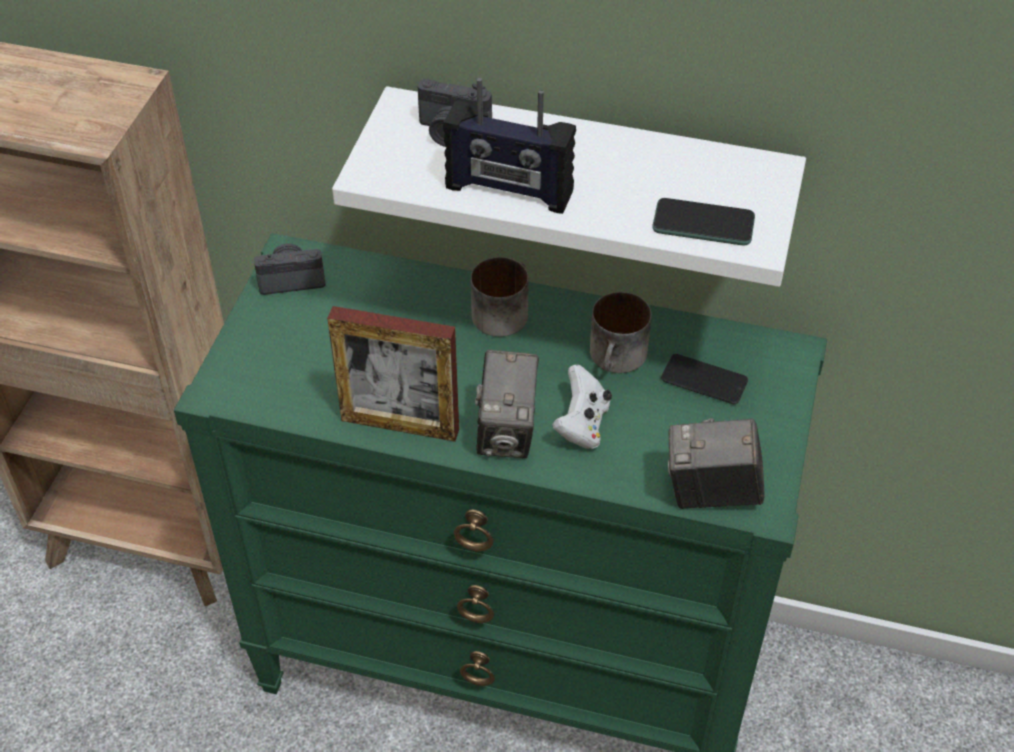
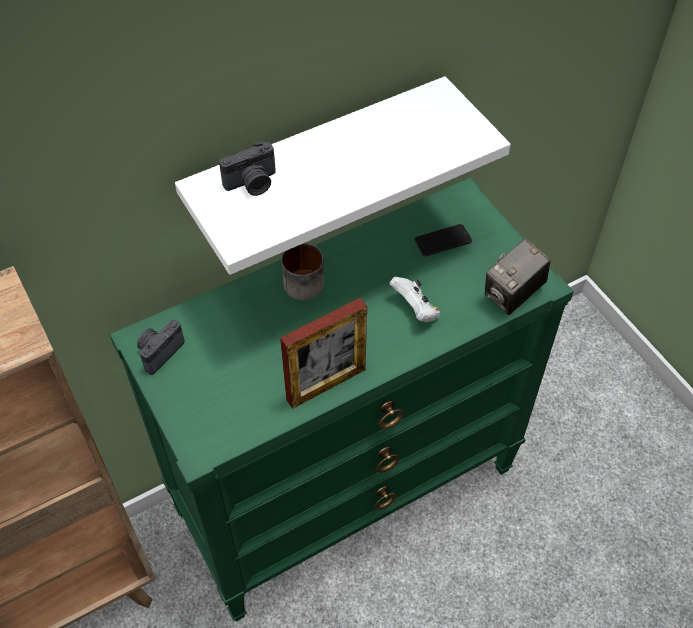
camera: 45 degrees left, 5 degrees up
radio [443,78,576,214] -> none
camera [475,350,539,458] -> none
mug [590,292,652,373] -> none
phone [652,198,755,246] -> none

